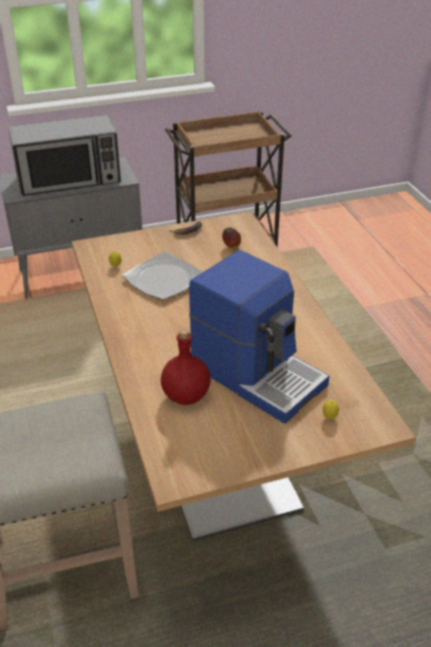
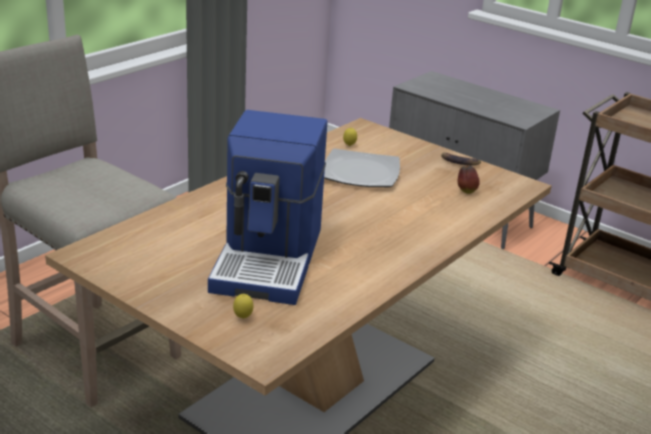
camera: 55 degrees right, 10 degrees down
microwave [8,115,121,196] -> none
red bottle [161,328,211,405] -> none

